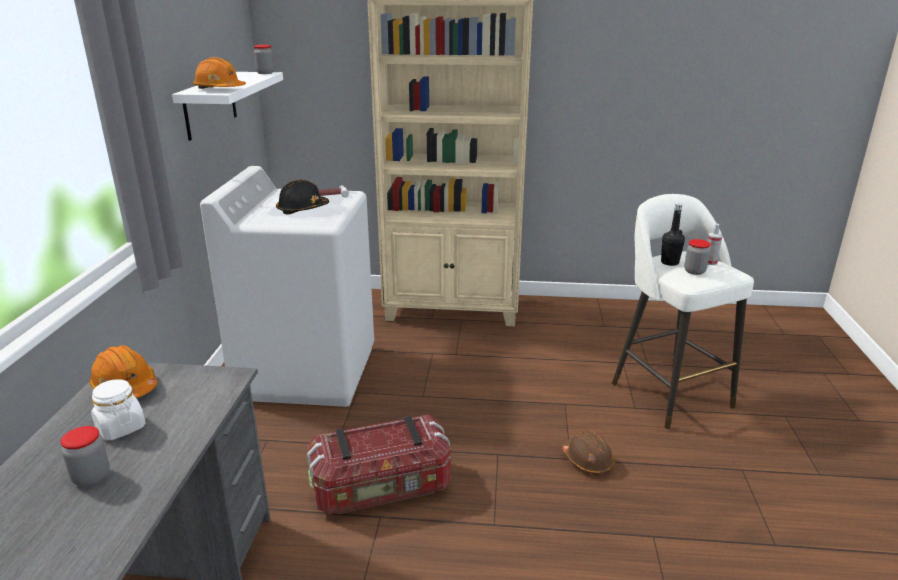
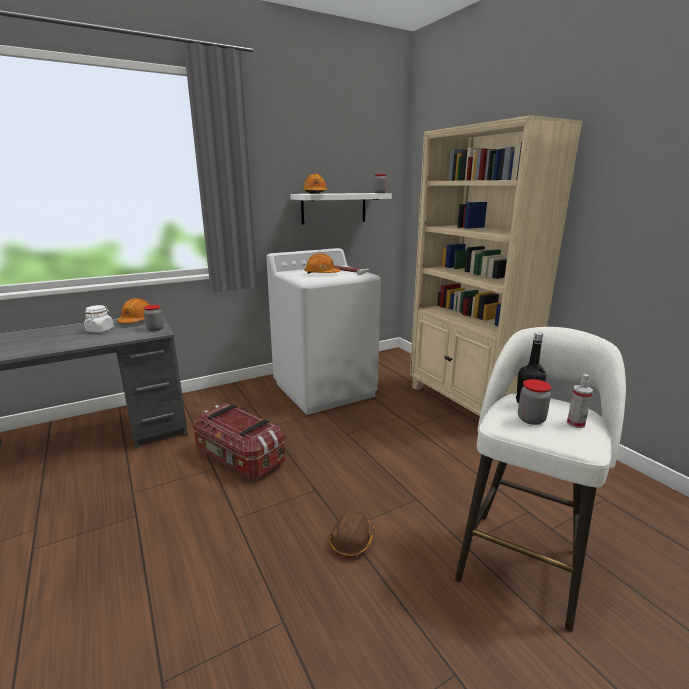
camera: 55 degrees right, 5 degrees down
jar [60,426,110,487] -> jar moved to [144,305,164,331]
black hard hat [276,180,329,215] -> orange hard hat [304,253,340,274]

